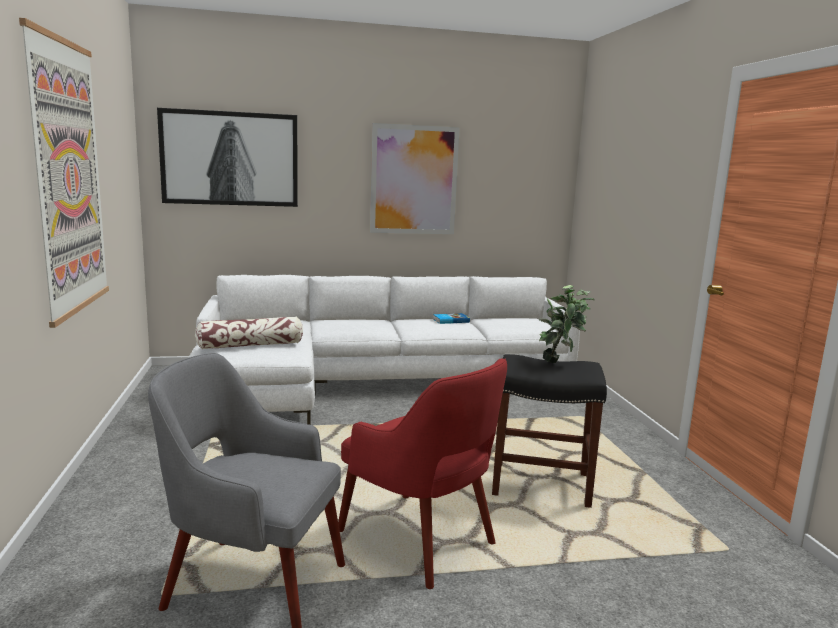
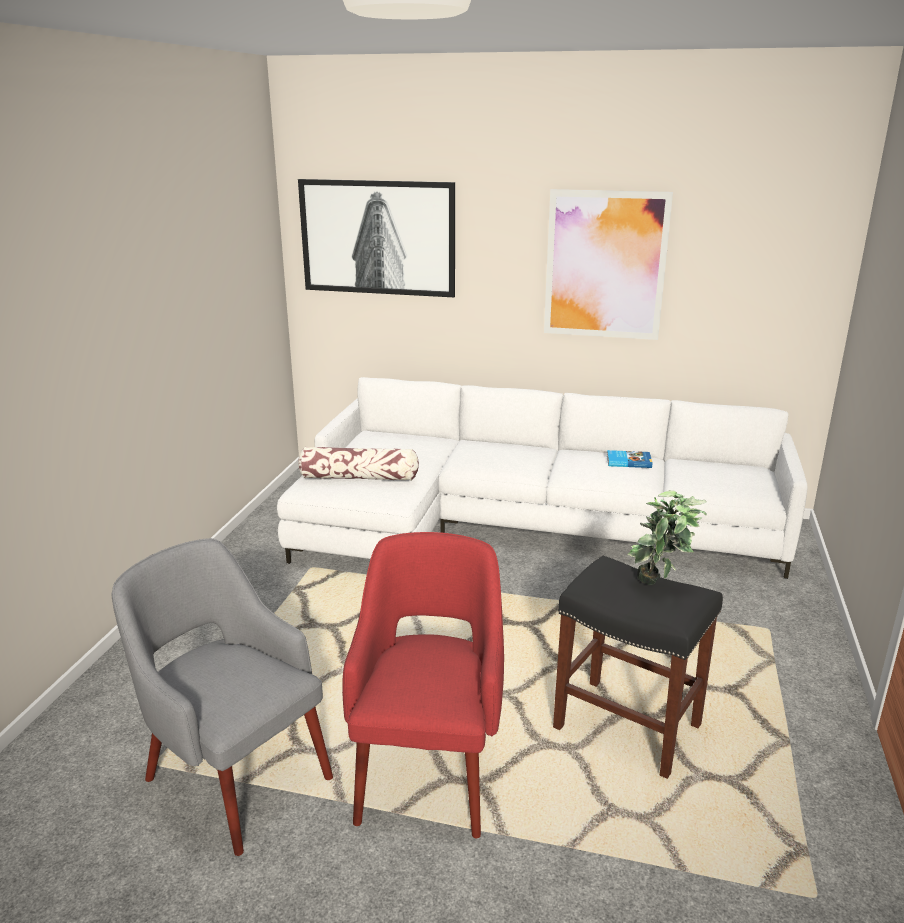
camera: 25 degrees right, 10 degrees up
picture [19,18,109,328] -> none
red armchair [338,358,507,589] -> red armchair turned 150 degrees counterclockwise [342,532,504,838]

